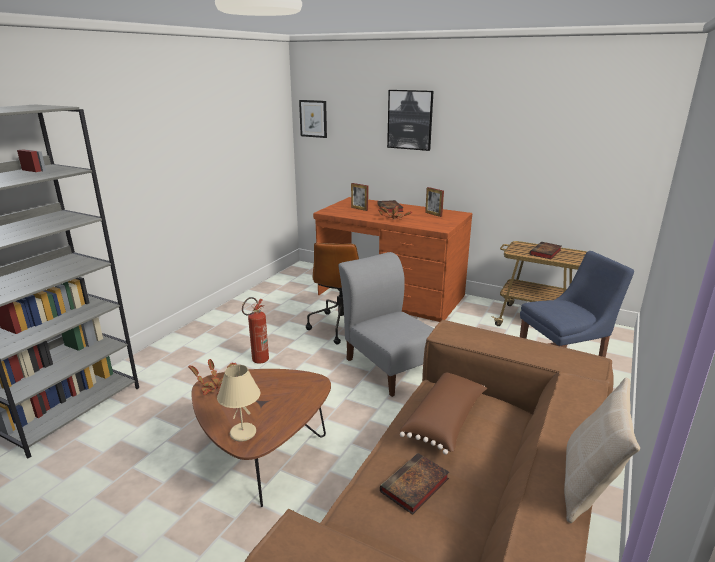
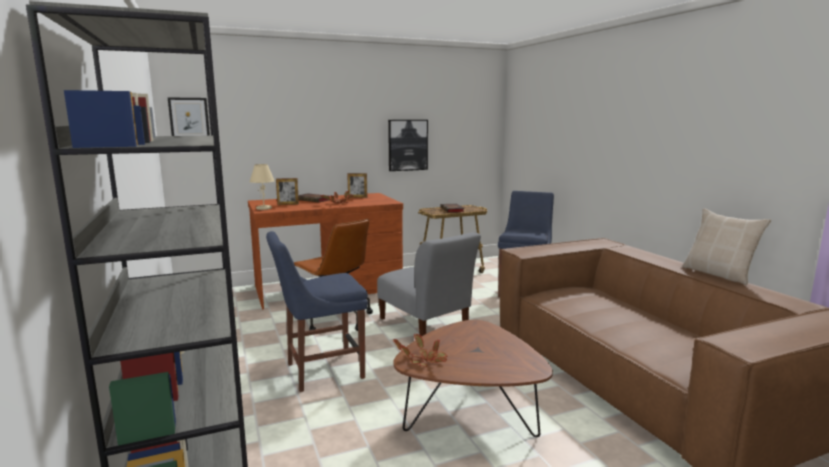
camera: 50 degrees left, 10 degrees down
beige table lamp [217,365,260,442] -> beige table lamp moved to [249,164,275,210]
fire extinguisher [242,297,269,364] -> blue chair [266,231,368,392]
grey chair [338,252,434,397] -> grey chair turned 135 degrees counterclockwise [377,232,481,337]
book [380,453,449,515] -> none
picture [387,90,434,151] -> picture moved to [388,120,428,171]
brown pillow [400,373,487,455] -> none

